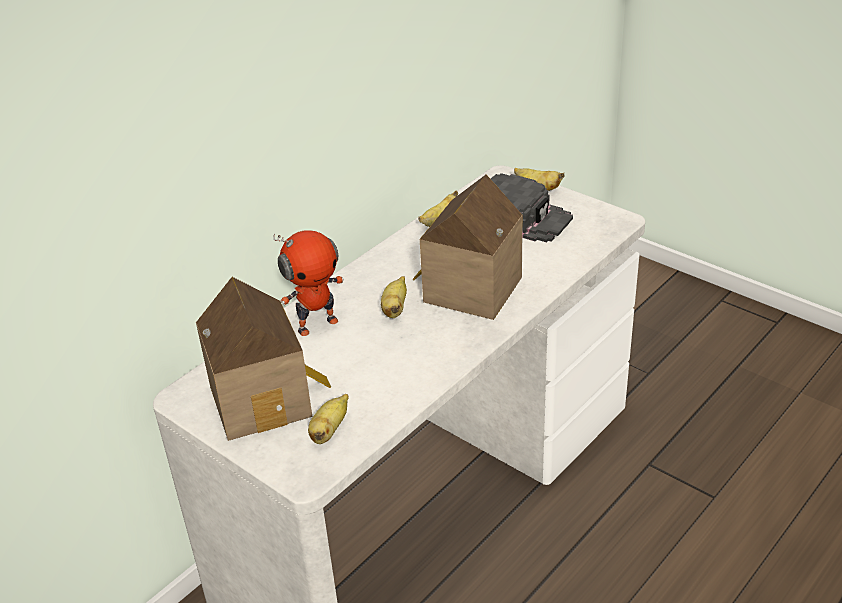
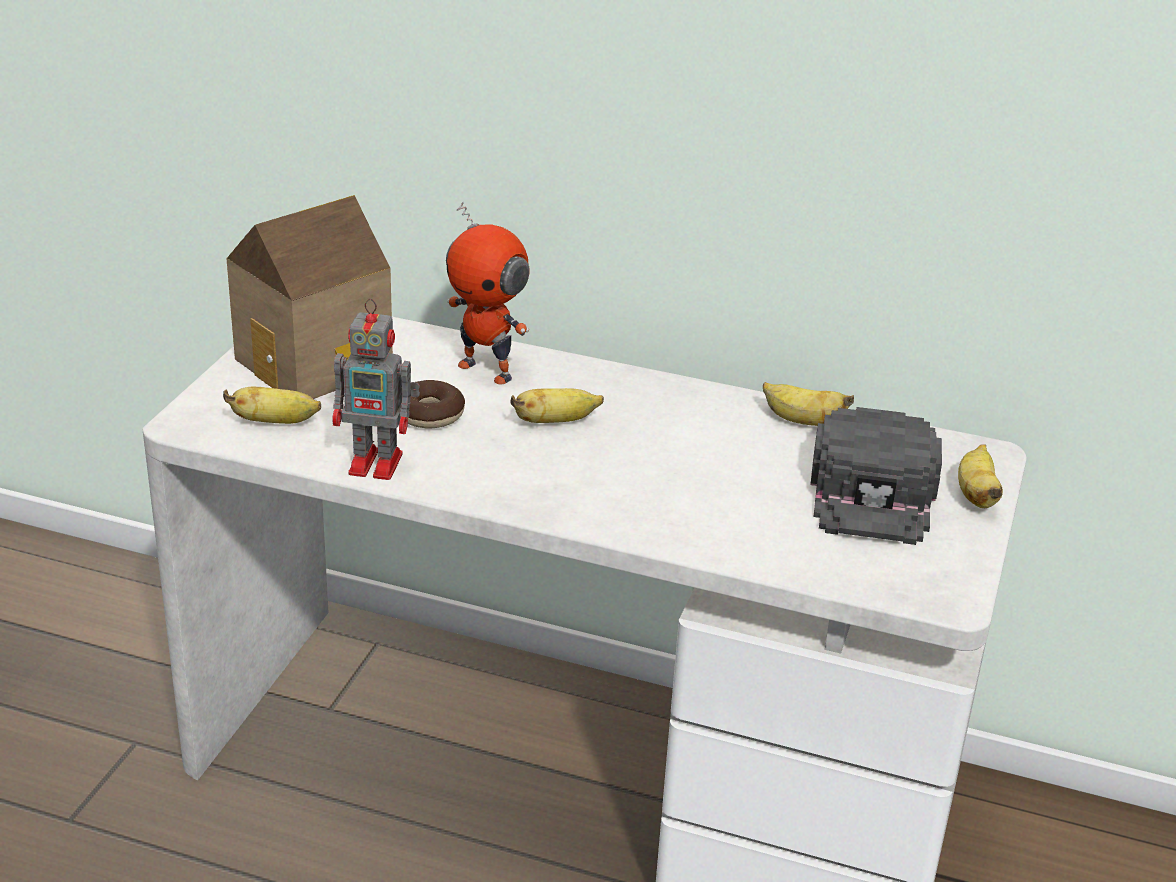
camera: 65 degrees right, 5 degrees down
toy house [413,175,523,320] -> none
none -> toy robot [332,299,420,480]
none -> donut [408,380,465,428]

